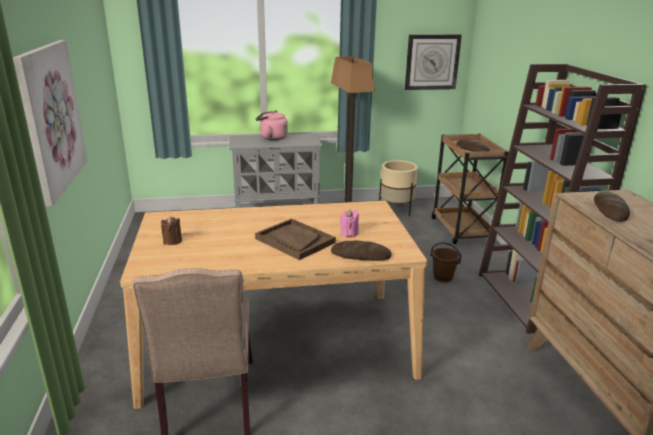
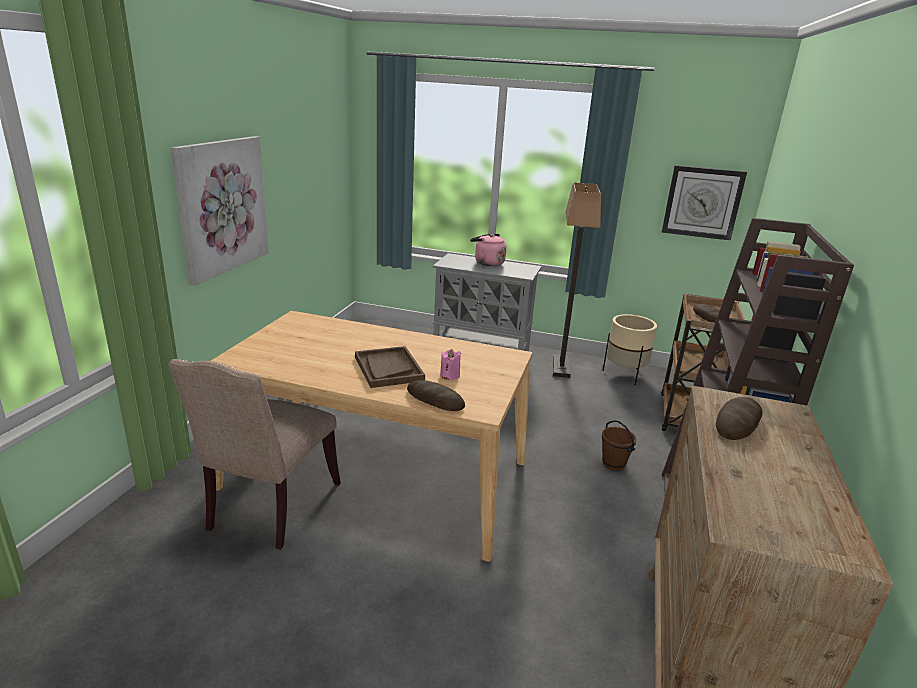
camera: 25 degrees right, 0 degrees up
brown candle [161,216,182,245] -> none

